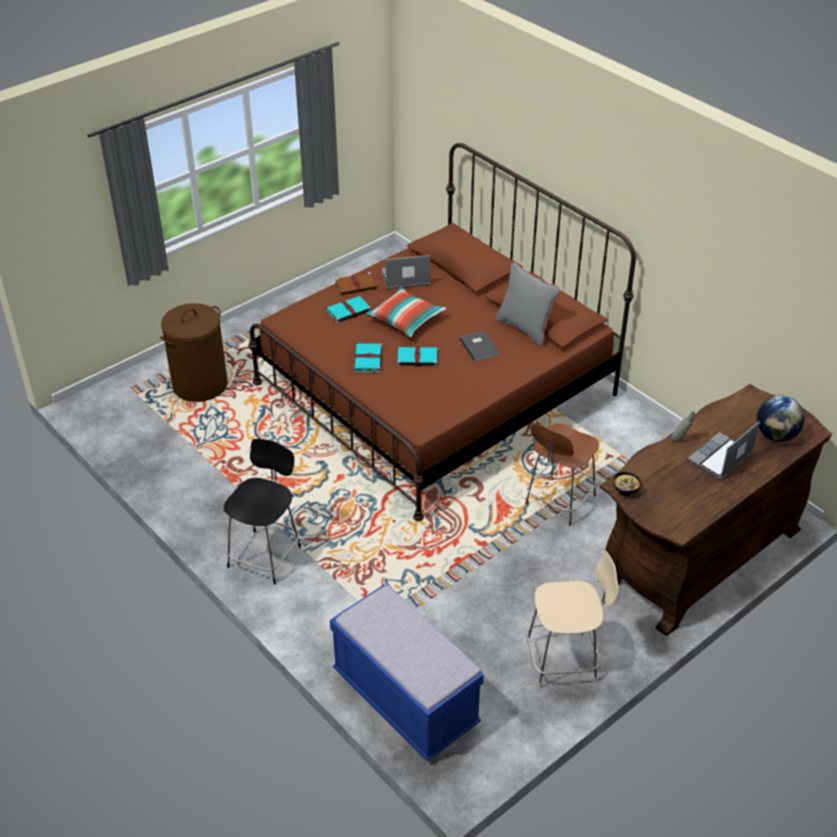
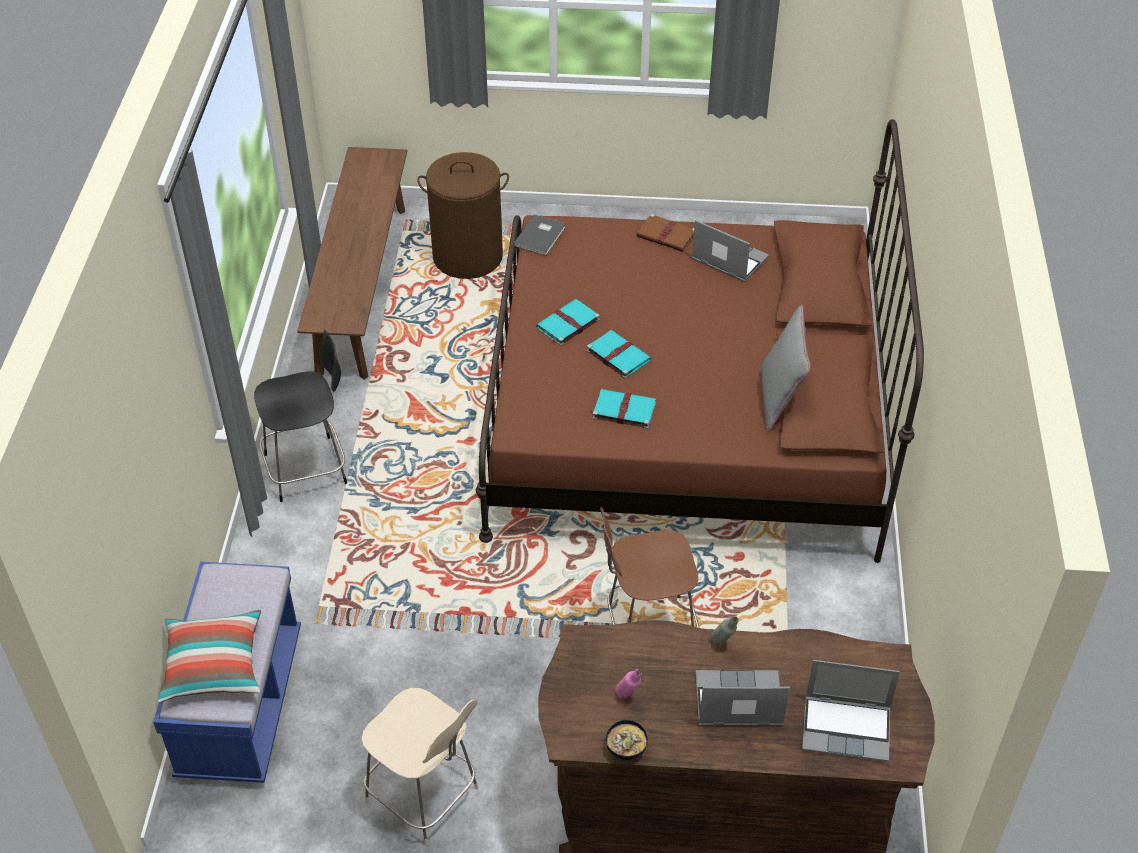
camera: 45 degrees right, 5 degrees up
turquoise book [326,296,371,323] -> turquoise book moved to [589,389,656,429]
pillow [365,287,447,338] -> pillow moved to [158,610,261,703]
grey book [460,331,499,362] -> grey book moved to [514,214,566,255]
bowl [613,472,641,496] -> bowl moved to [606,720,648,760]
globe [757,395,805,442] -> laptop [802,660,900,762]
none -> brown bench [297,147,407,380]
none -> pink bottle [615,669,642,699]

